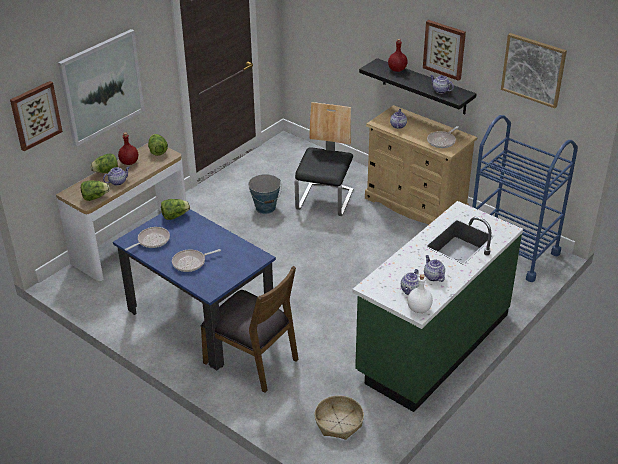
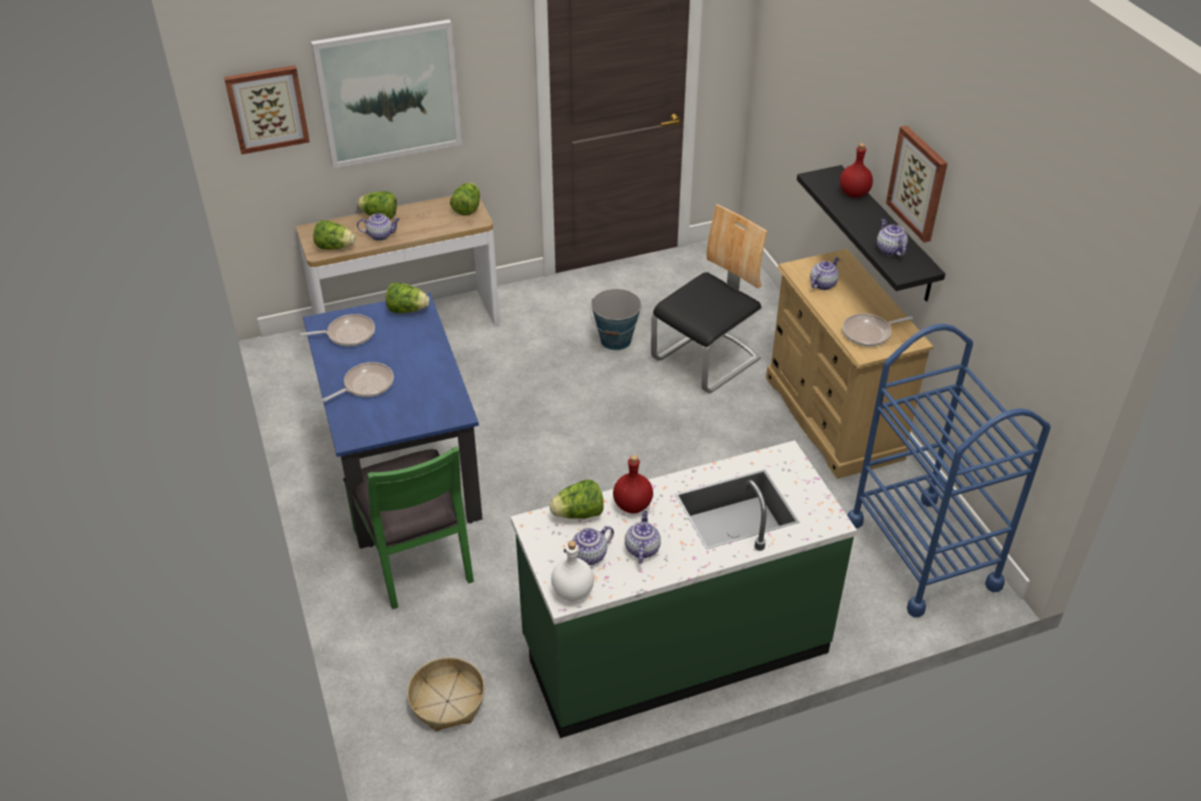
camera: 30 degrees right, 5 degrees up
red bottle [118,132,138,165] -> red bottle moved to [613,455,653,514]
frying pan [172,249,221,272] -> frying pan turned 135 degrees clockwise [323,362,394,402]
brown chair [201,266,299,393] -> green chair [343,446,474,610]
picture [501,33,567,108] -> none
none -> lettuce [549,480,604,519]

